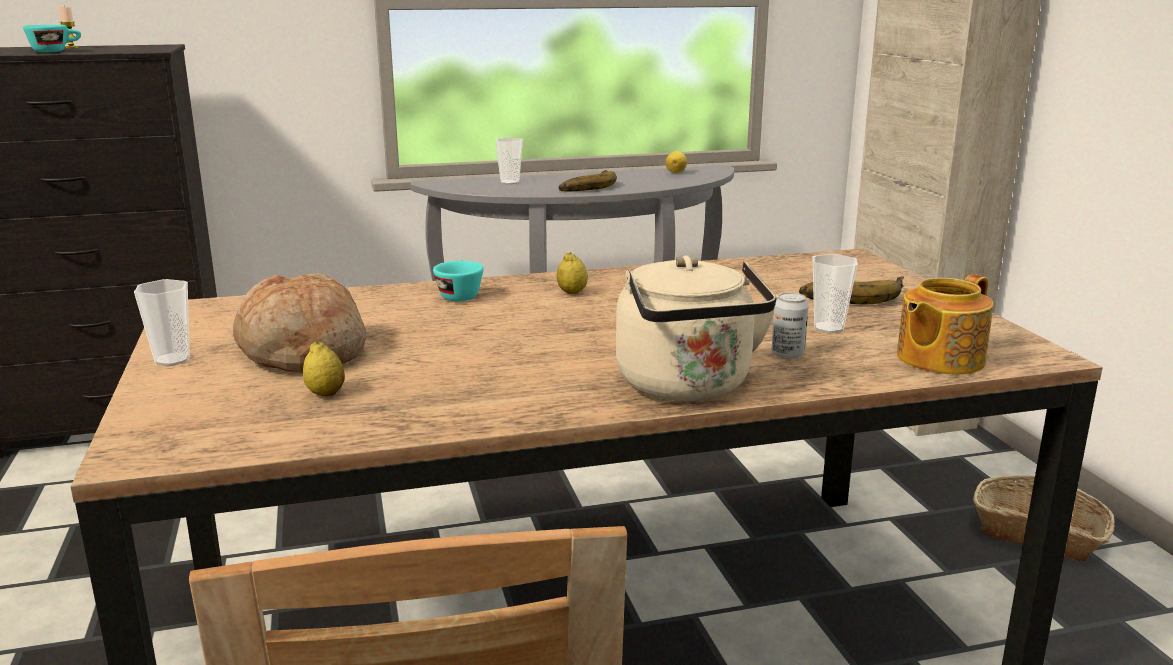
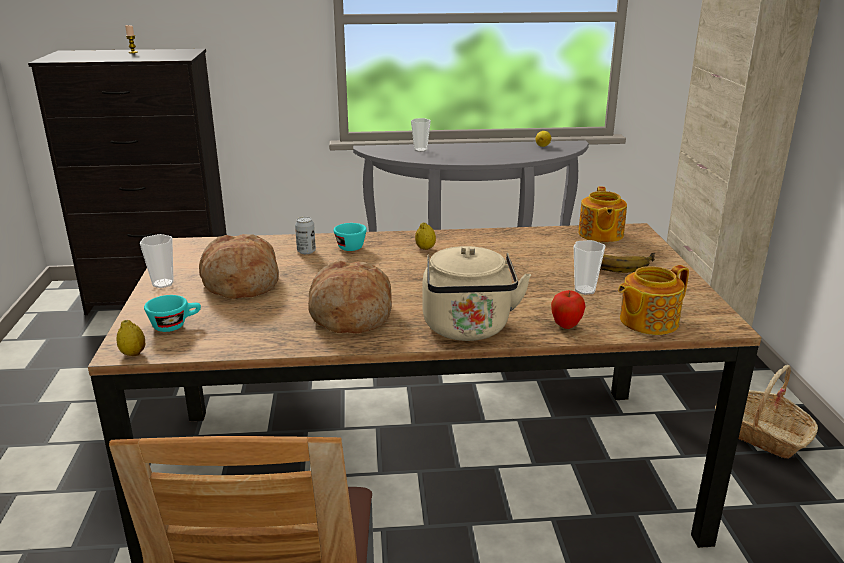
camera: 10 degrees right, 5 degrees up
turquoise cup [23,25,81,52] -> turquoise cup moved to [144,295,201,332]
lemon [303,342,345,397] -> lemon moved to [117,320,145,356]
banana [559,170,617,192] -> none
can [771,293,809,359] -> can moved to [295,217,316,254]
none -> bread [308,261,392,333]
none -> apple [551,290,586,329]
none -> teapot [578,186,627,242]

